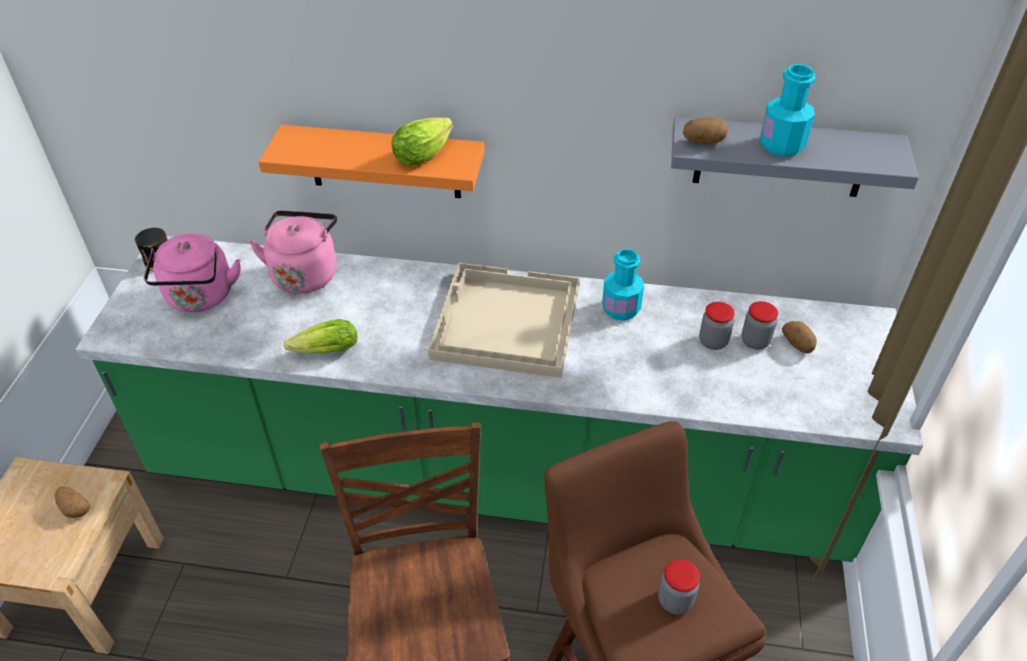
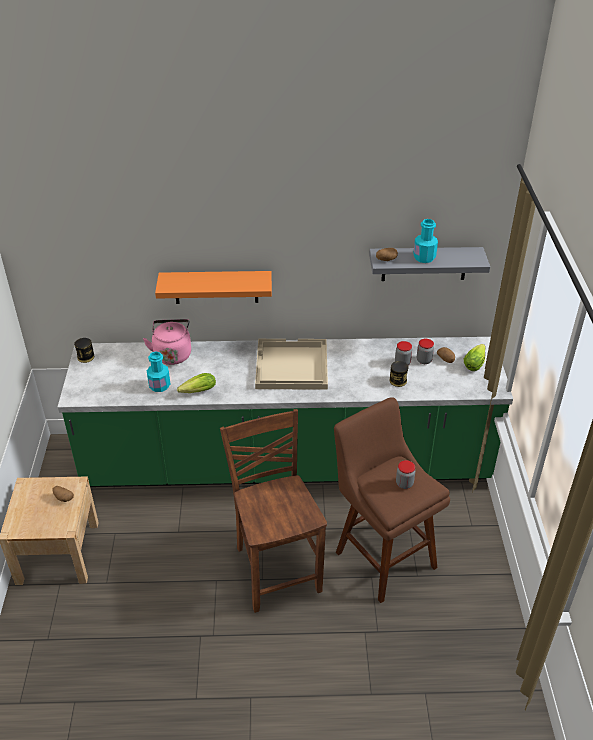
camera: 10 degrees left, 5 degrees down
pink kettle [144,233,241,312] -> none
lettuce [392,118,453,166] -> lettuce moved to [464,344,486,371]
turquoise bottle [602,249,644,321] -> turquoise bottle moved to [147,352,170,392]
none -> can [390,361,409,387]

